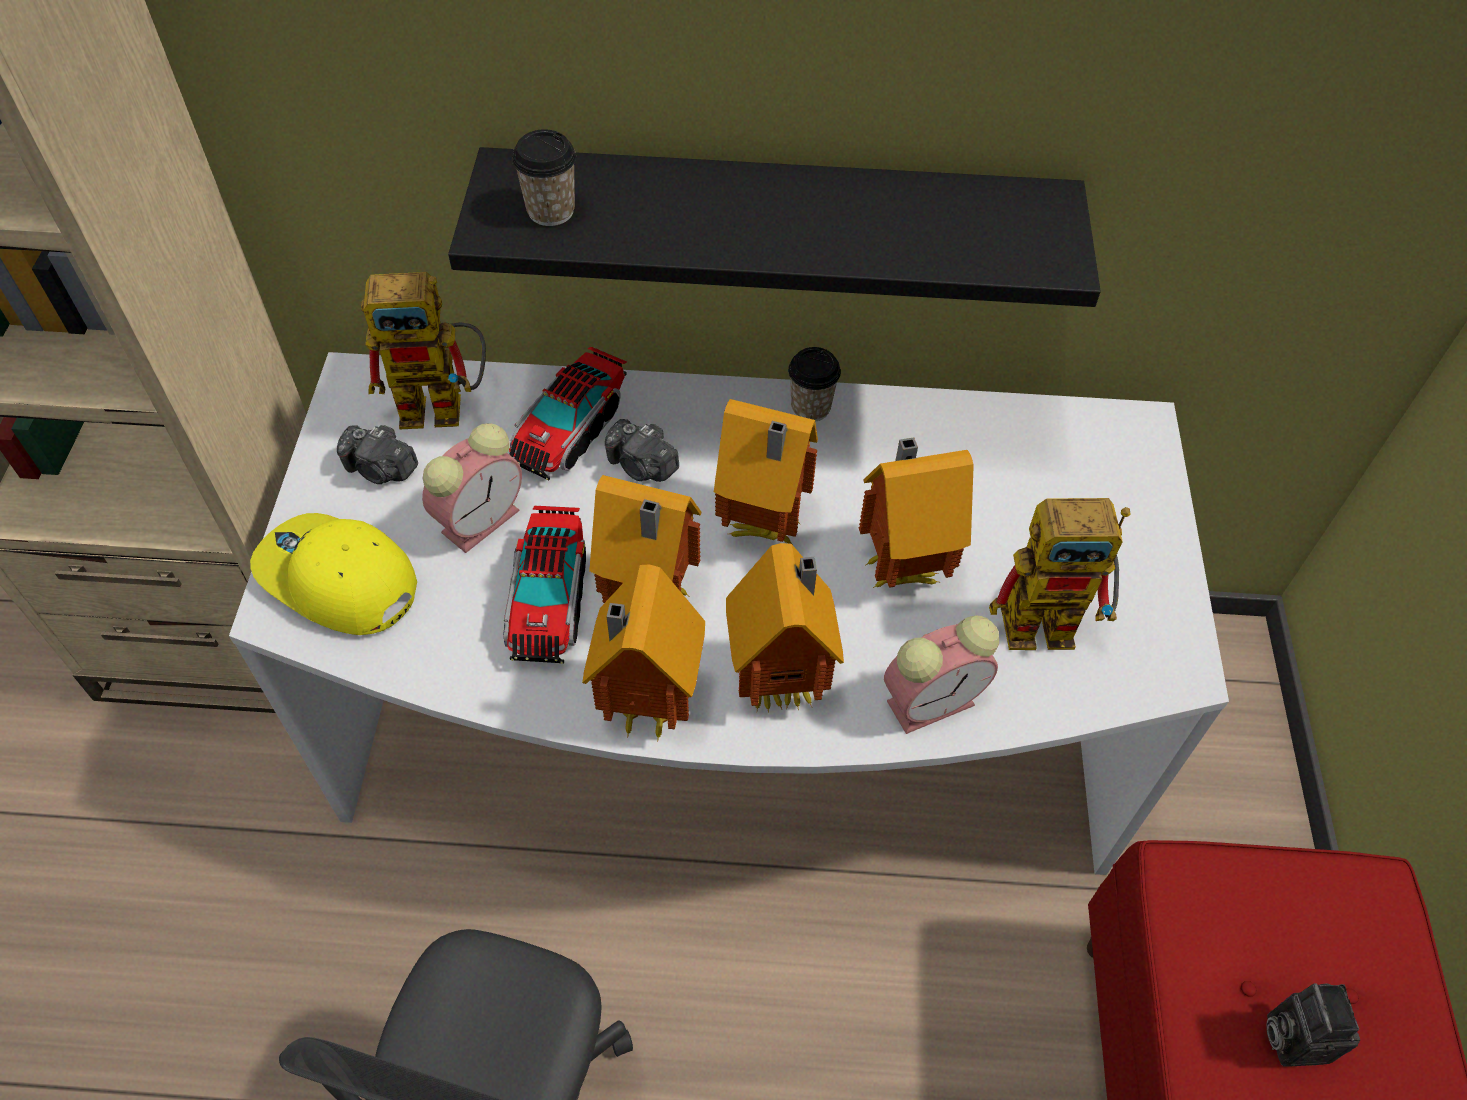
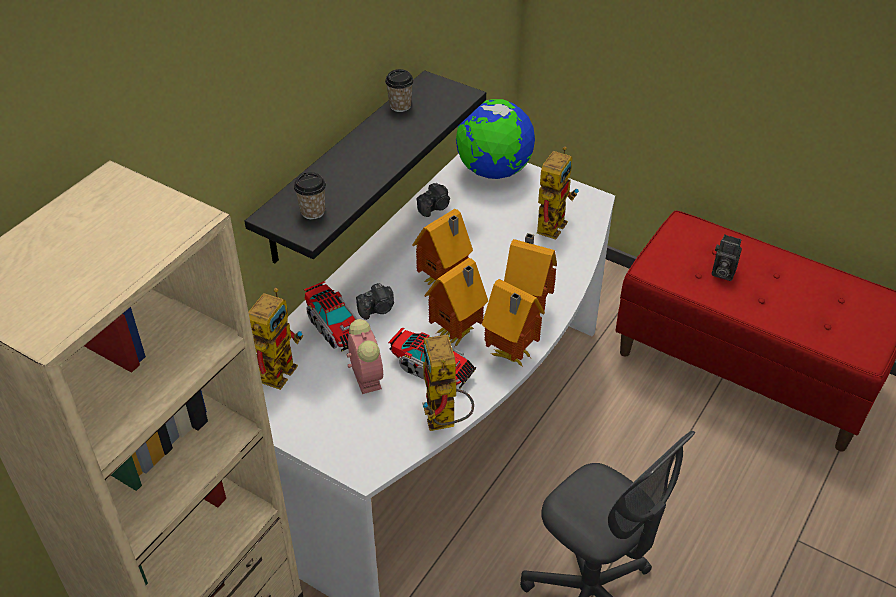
camera: 60 degrees left, 10 degrees down
yellow cap [250,513,417,635] -> none
camera [337,425,418,484] -> camera moved to [416,183,450,217]
cup [788,347,841,422] -> cup moved to [385,69,414,112]
toy house [859,437,974,589] -> none
alarm clock [884,616,999,734] -> none
none -> toy robot [422,334,474,431]
none -> globe [456,99,535,179]

